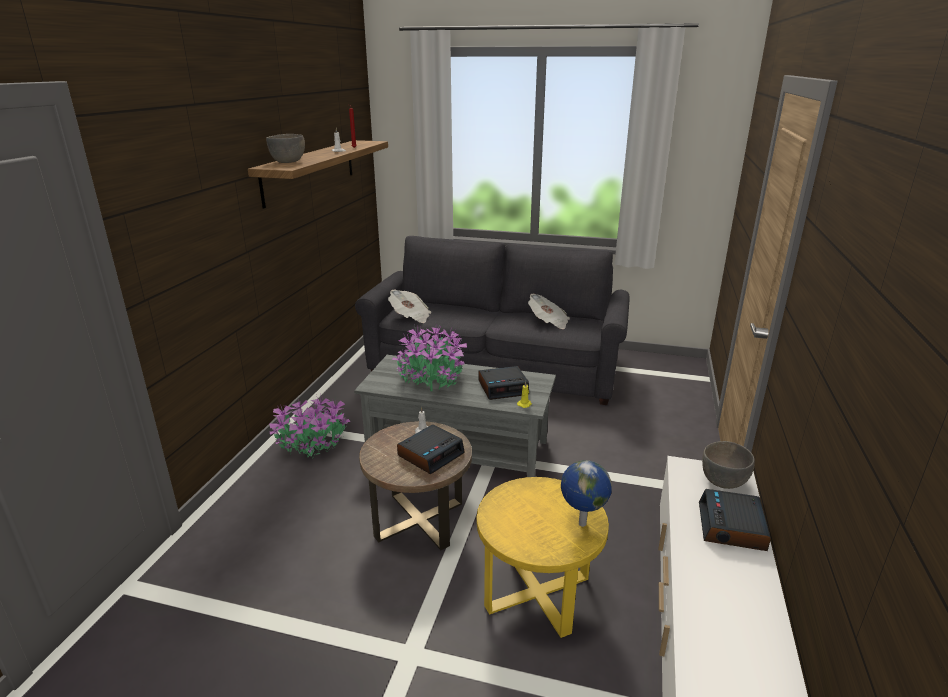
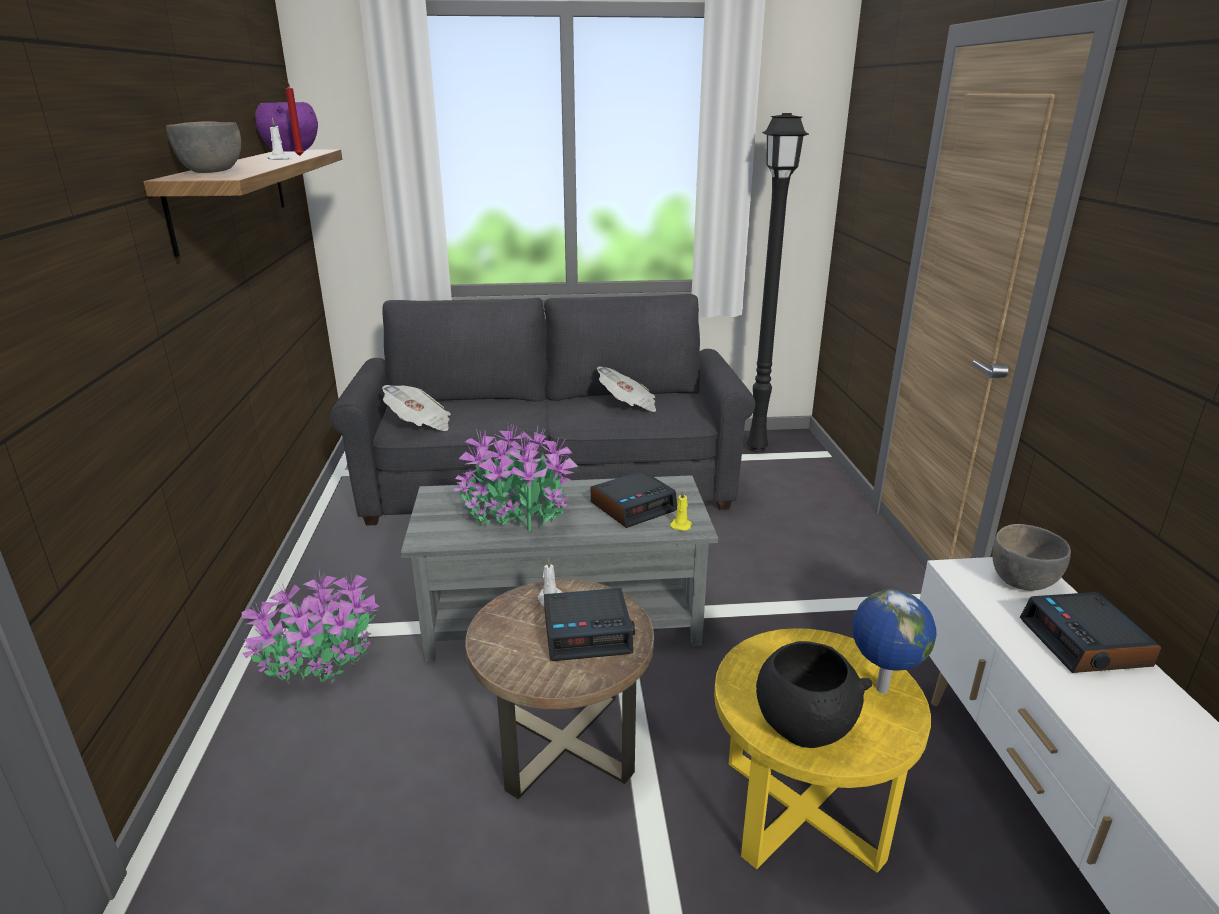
camera: 20 degrees left, 0 degrees up
alarm clock [397,424,465,474] -> alarm clock turned 60 degrees clockwise [544,588,635,661]
none -> purple bowl [255,102,318,152]
none -> black floor lamp [747,113,809,452]
none -> black bowl [756,641,873,748]

